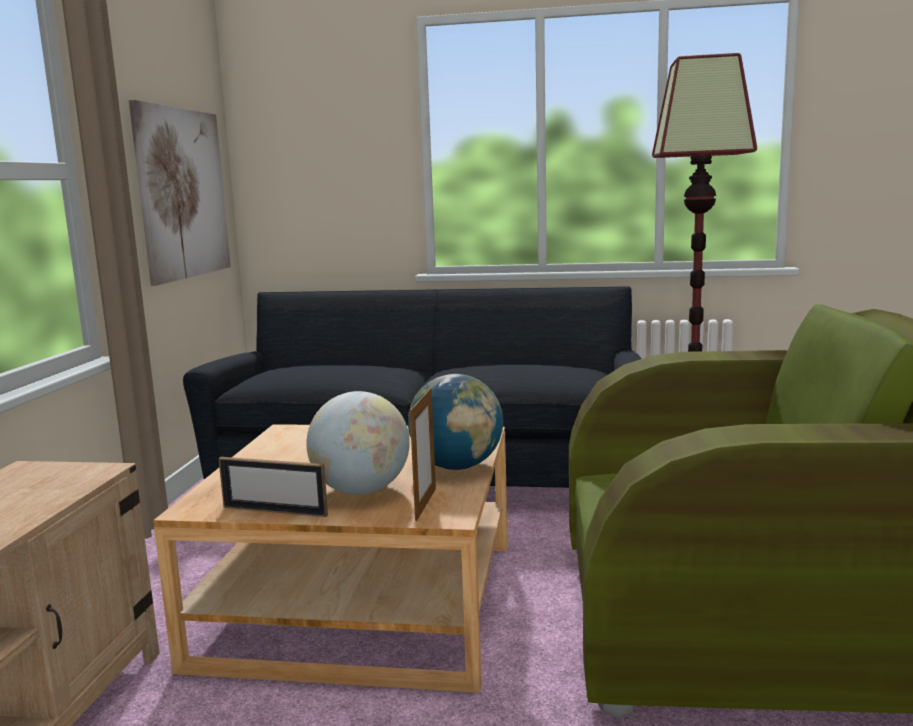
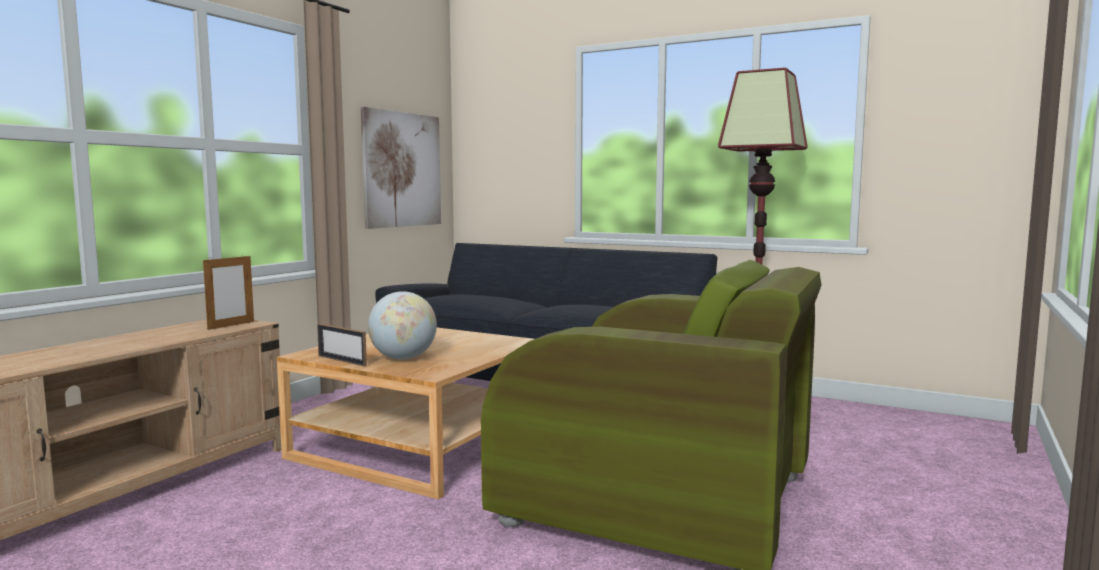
camera: 20 degrees right, 5 degrees down
globe [408,374,503,470] -> none
picture frame [410,387,436,521] -> picture frame moved to [203,254,254,330]

